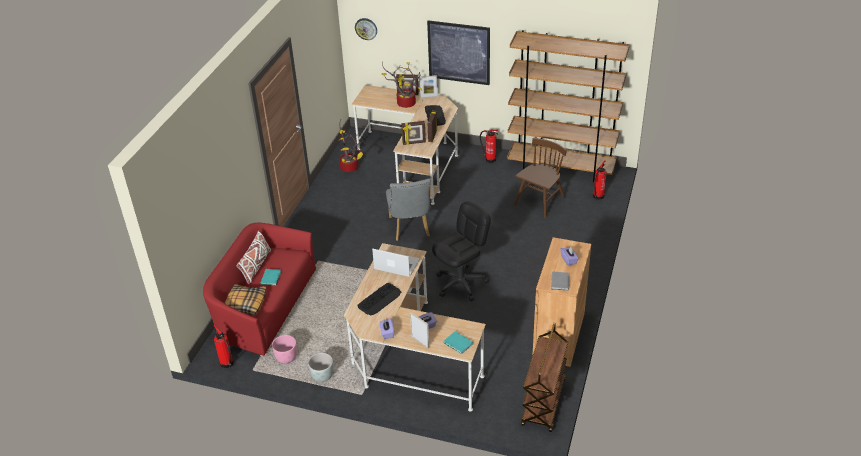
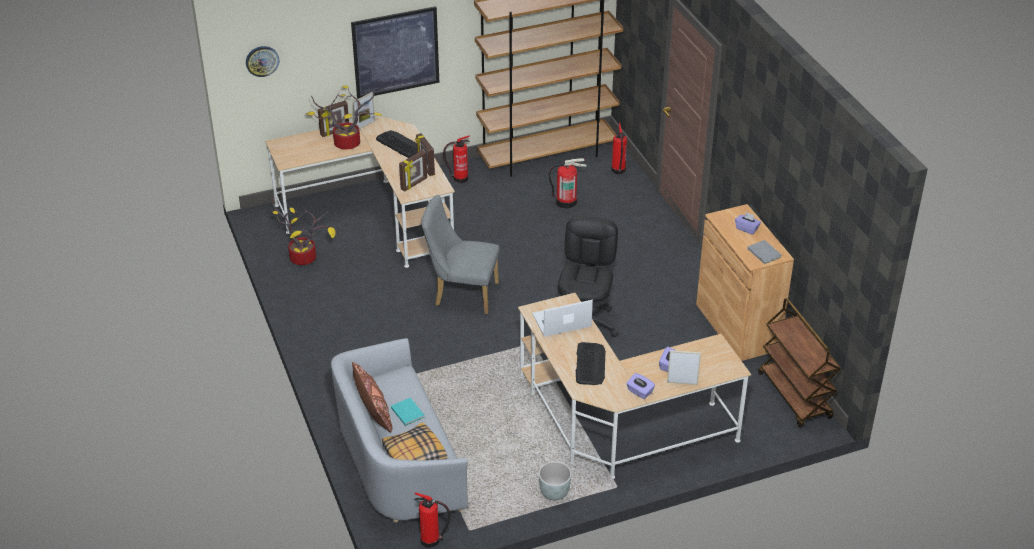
camera: 40 degrees left, 0 degrees up
red sofa [203,223,316,356] -> grey sofa [331,338,468,522]
white pillow [236,230,271,284] -> brown pillow [352,362,392,432]
pink planter [272,335,297,364] -> none
grey chair [386,179,431,241] -> grey chair turned 150 degrees clockwise [422,195,500,314]
turquoise book [444,331,473,354] -> none
brown chair [514,138,567,218] -> fire extinguisher [548,158,587,209]

